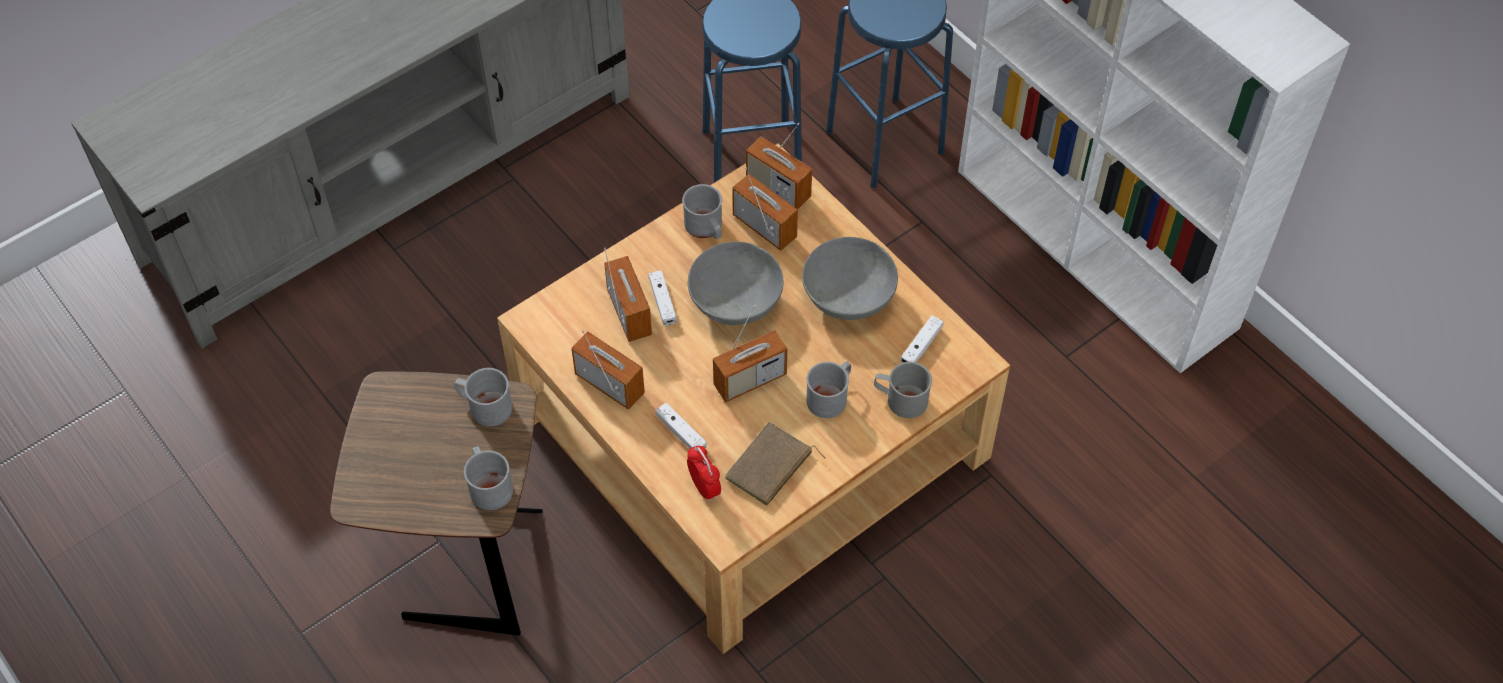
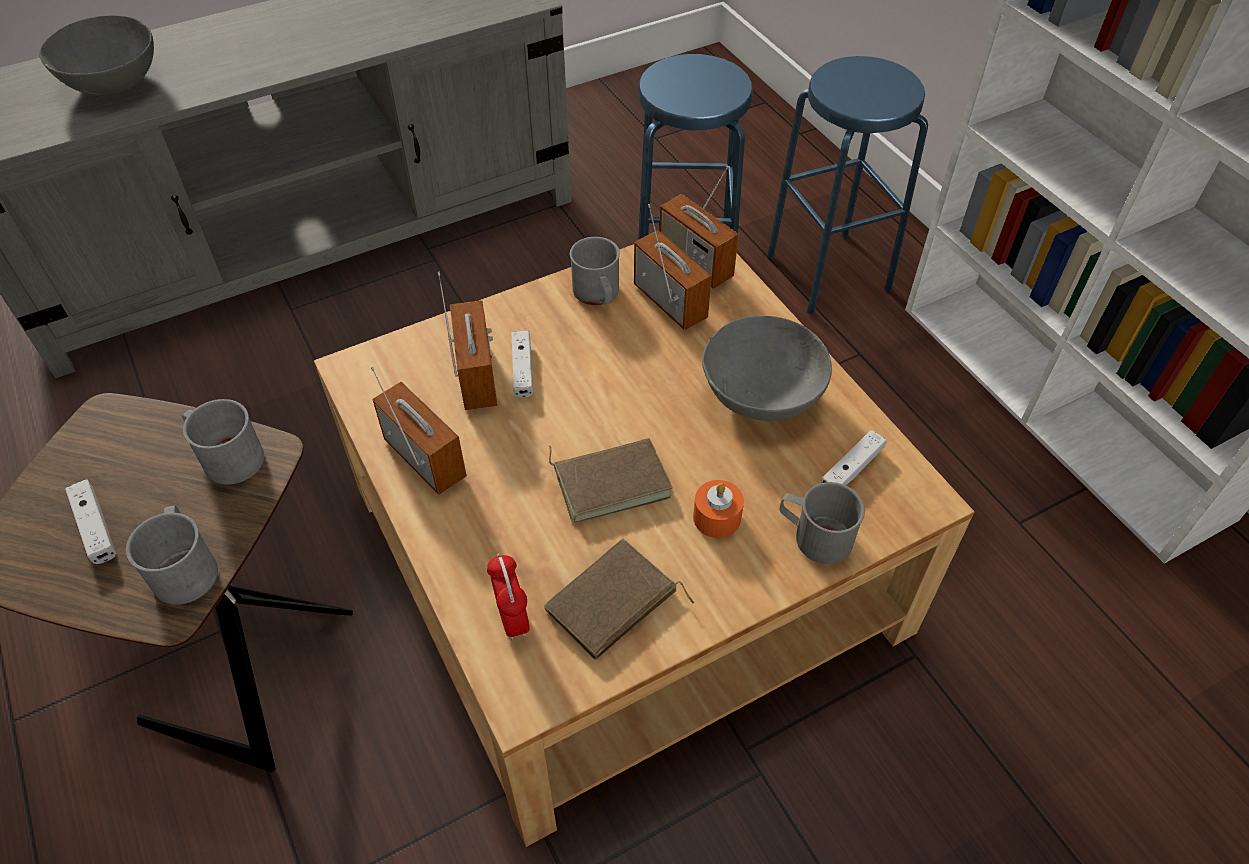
camera: 10 degrees right, 5 degrees down
white game controller [655,403,707,449] -> white game controller moved to [65,479,116,564]
grey bowl [688,242,784,325] -> grey bowl moved to [39,15,154,95]
radio [713,305,787,403] -> brown book [549,438,673,523]
grey mug [806,362,851,418] -> orange candle [693,480,744,538]

